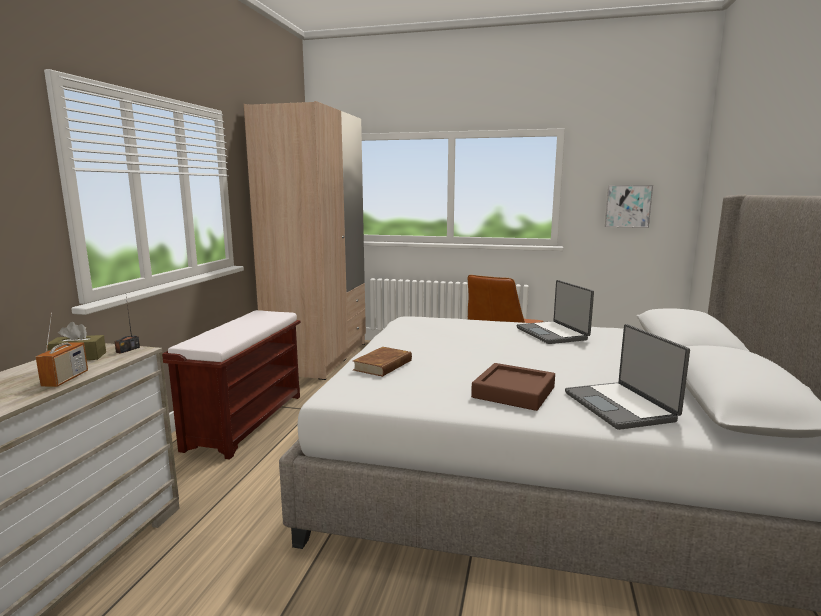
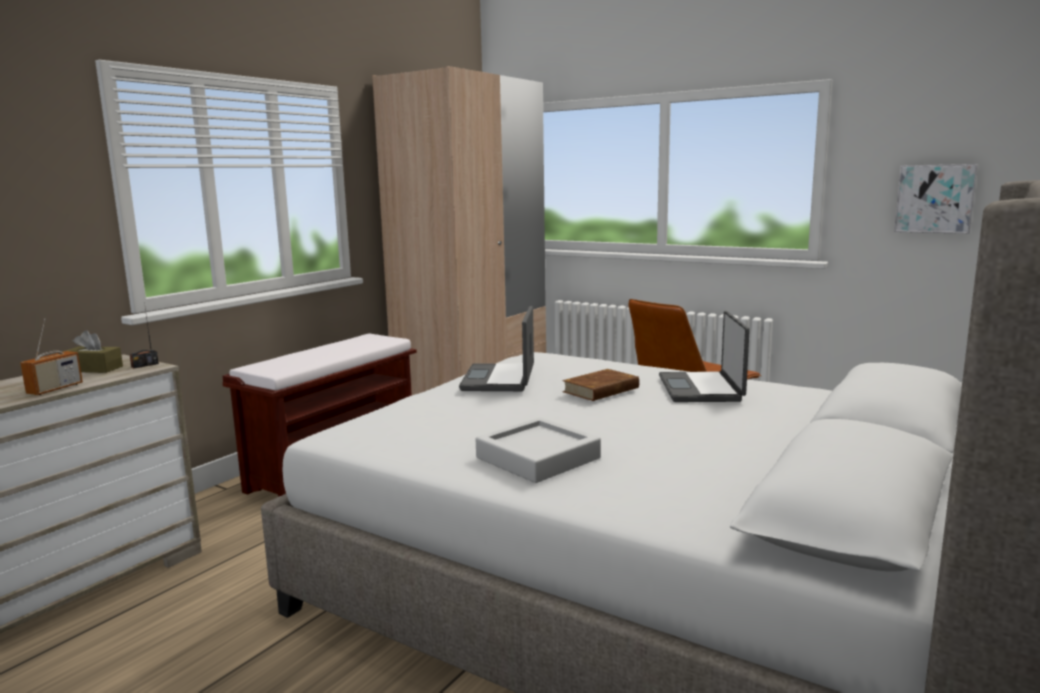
camera: 20 degrees right, 0 degrees up
brown book [353,347,412,377] -> brown book moved to [562,369,639,401]
brown tray [471,363,555,411] -> grey tray [476,417,601,483]
laptop [565,324,690,430] -> laptop moved to [459,306,534,391]

